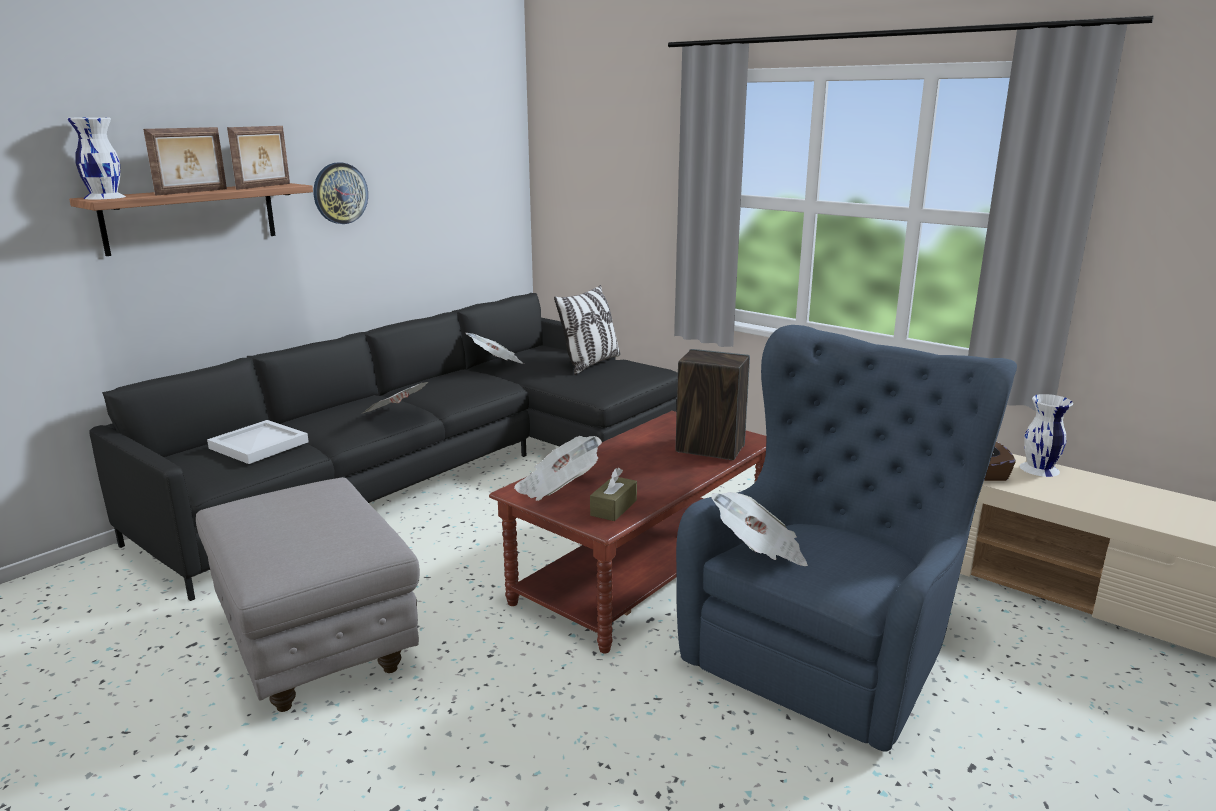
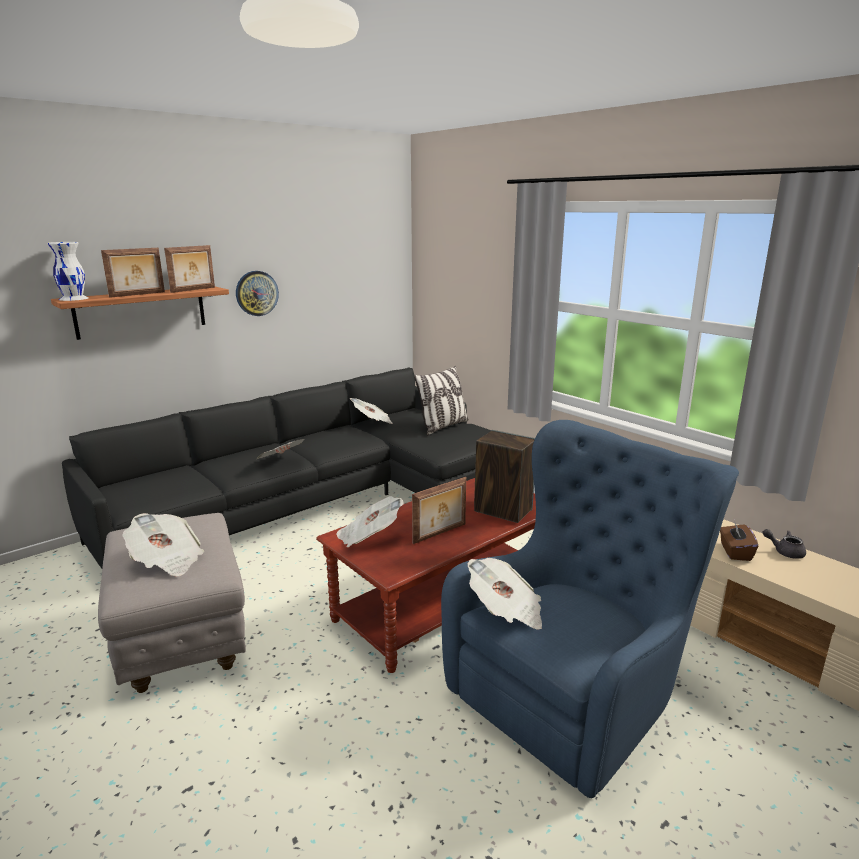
camera: 10 degrees right, 0 degrees up
white tray [207,420,309,464] -> none
brown tissue box [590,468,637,521] -> none
white vase [1020,394,1073,477] -> grey teapot [762,529,806,559]
none -> newspaper [122,513,204,576]
none -> picture frame [412,477,466,544]

